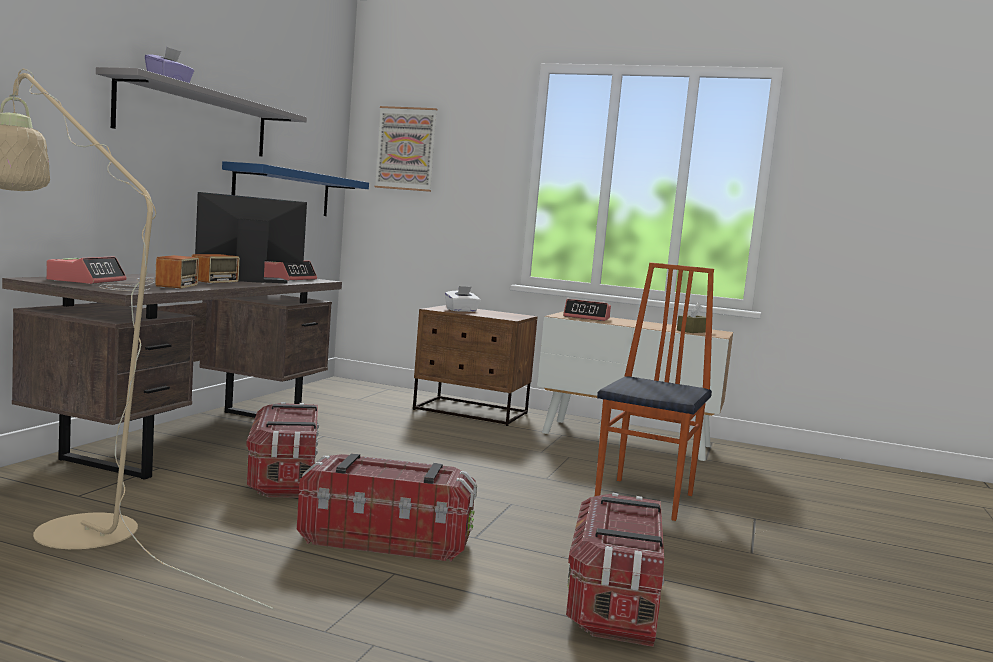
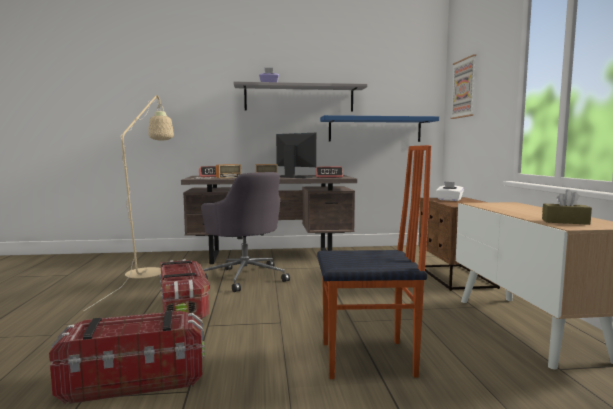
camera: 65 degrees right, 0 degrees up
storage box [246,402,319,498] -> grey office chair [201,172,290,292]
alarm clock [563,299,611,321] -> none

